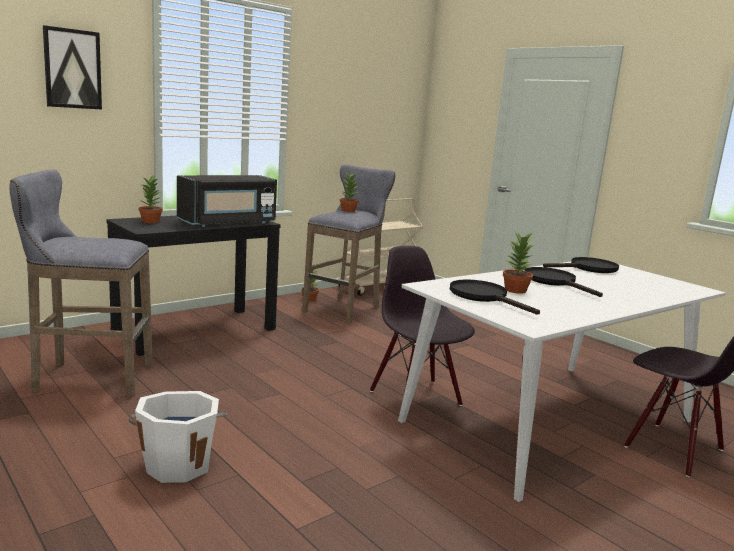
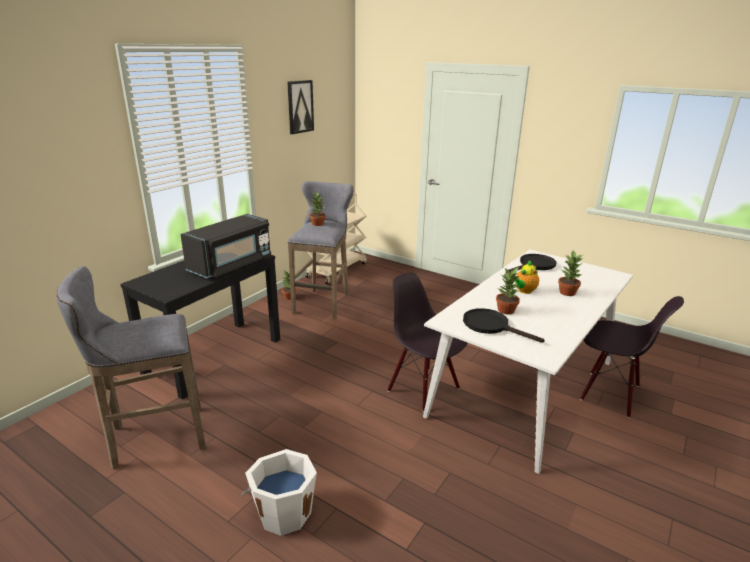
camera: 15 degrees left, 10 degrees up
picture [43,25,102,110] -> picture moved to [287,80,314,134]
potted plant [139,175,163,223] -> potted plant moved to [558,250,583,296]
black frying pan [524,267,603,297] -> teapot [515,260,539,294]

